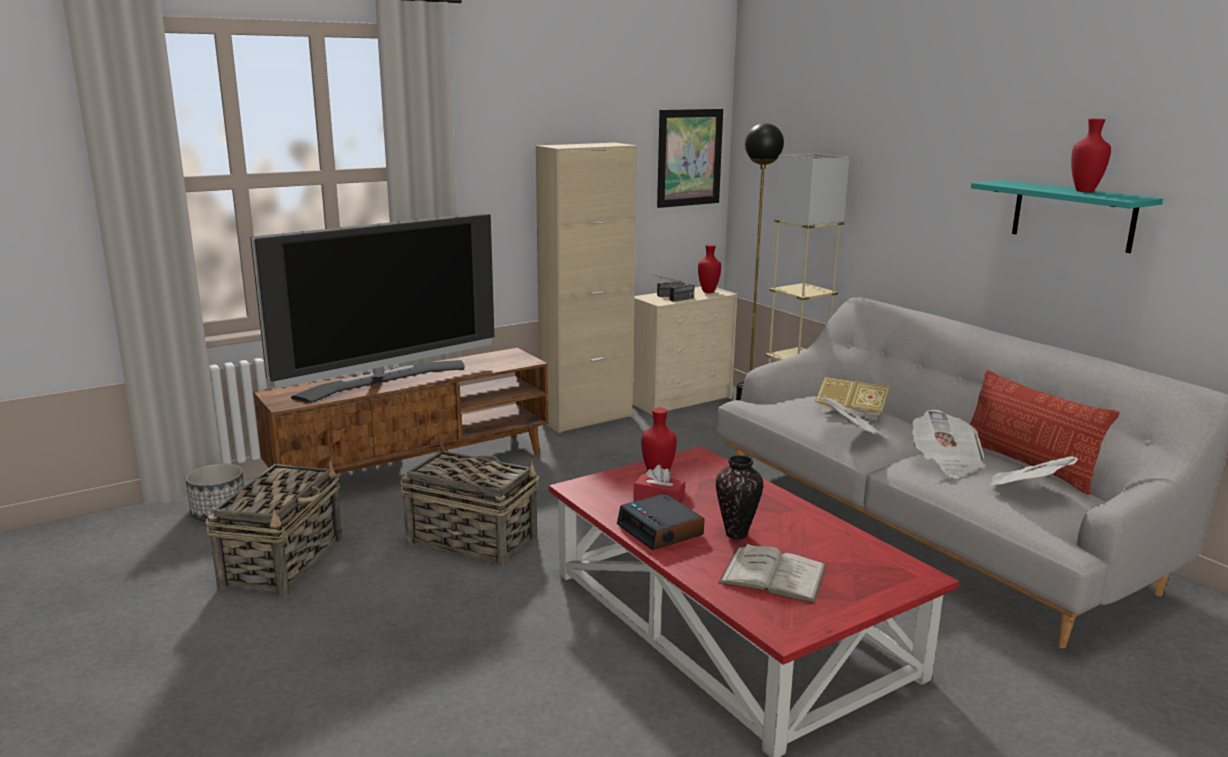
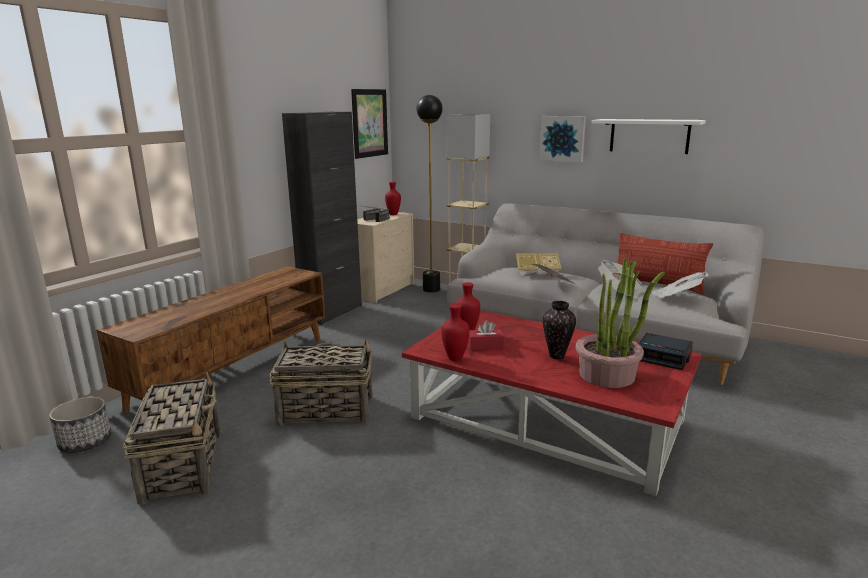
camera: 25 degrees left, 0 degrees up
television [250,213,494,403] -> none
beige cabinet [536,143,637,433] -> black cabinet [282,112,362,325]
alarm clock [617,494,704,550] -> alarm clock moved to [639,333,693,370]
white book [718,544,827,603] -> potted plant [575,258,665,388]
turquoise shelf [971,180,1163,253] -> white shelf [592,119,706,154]
red vase [1071,118,1111,192] -> red vase moved to [441,304,470,361]
none -> picture [540,116,586,162]

